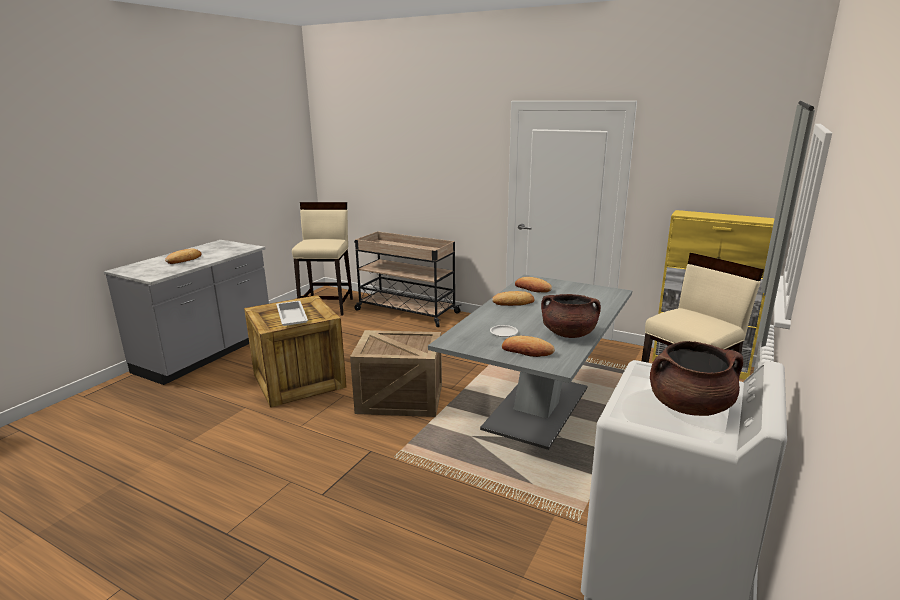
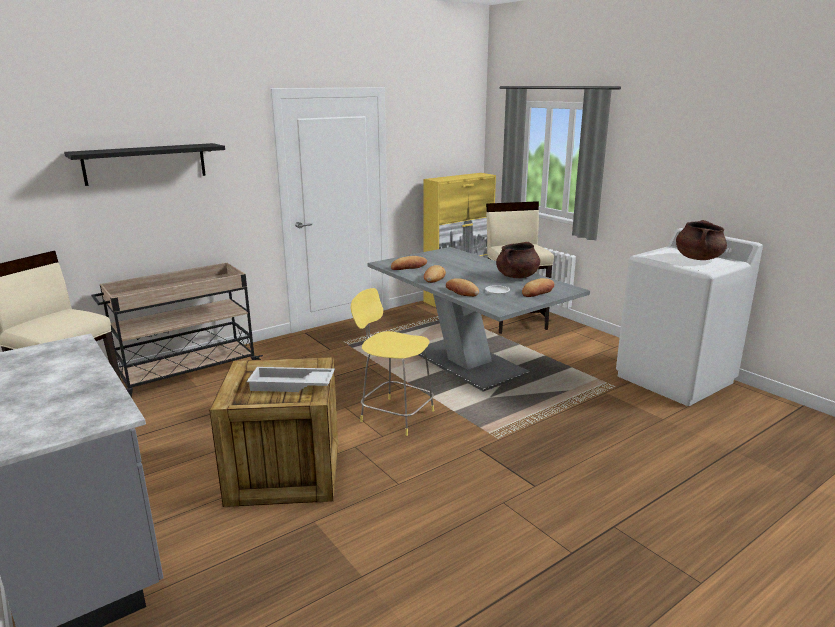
camera: 65 degrees left, 0 degrees up
bread [165,248,201,264] -> bread moved to [446,278,479,297]
crate [350,330,442,417] -> yellow stool [350,288,434,436]
none -> black shelf [64,143,225,186]

